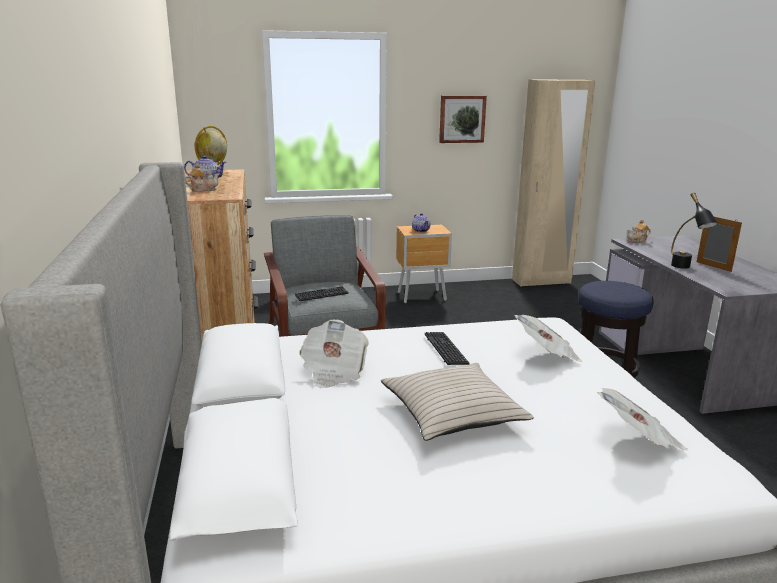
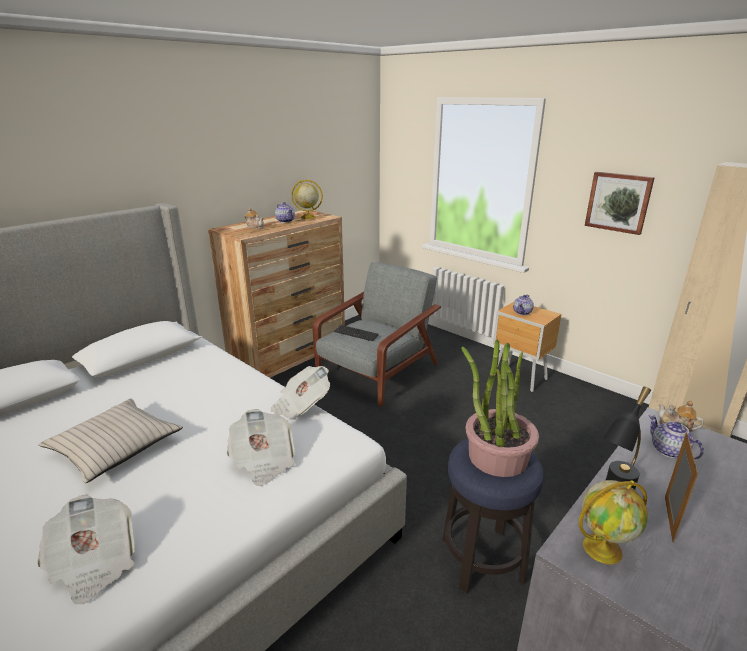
camera: 55 degrees right, 5 degrees up
newspaper [299,320,369,388] -> newspaper moved to [271,366,330,420]
keyboard [425,332,470,365] -> none
none -> potted plant [462,339,539,477]
none -> globe [579,480,648,565]
none -> teapot [648,415,704,459]

